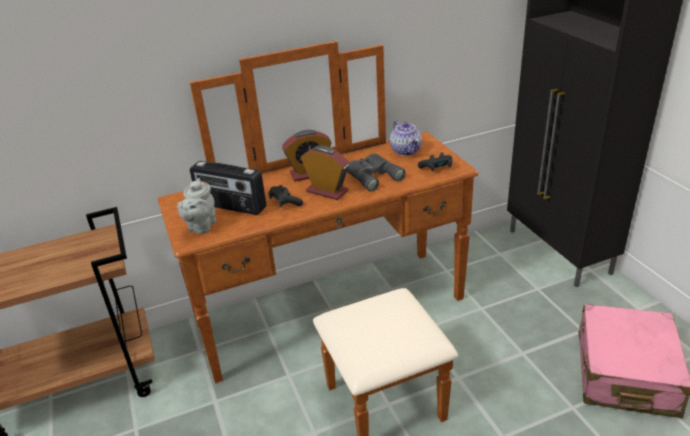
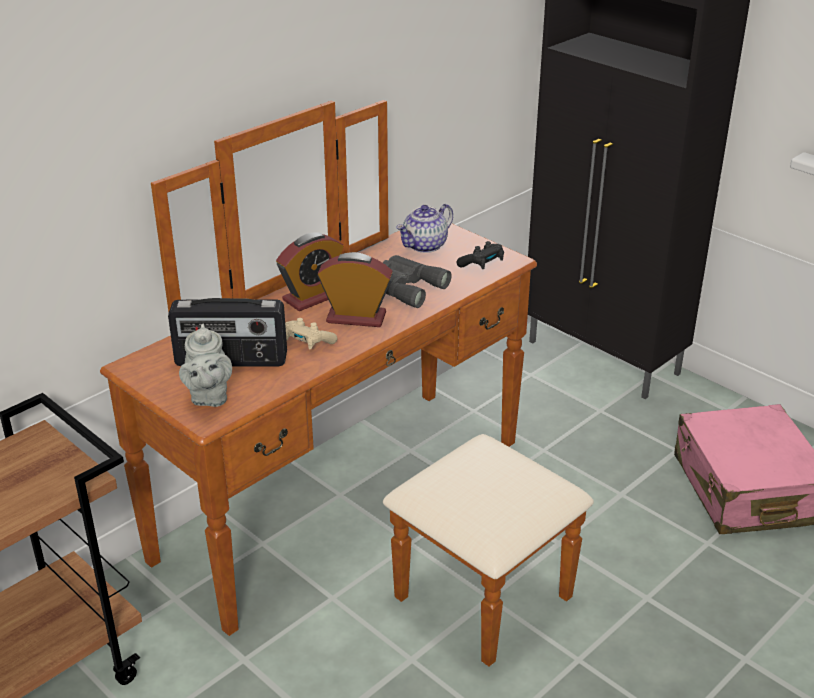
camera: 25 degrees left, 0 degrees up
black game controller [268,185,303,207] -> beige game controller [285,318,337,349]
teapot [390,120,422,156] -> teapot turned 90 degrees clockwise [396,204,453,253]

